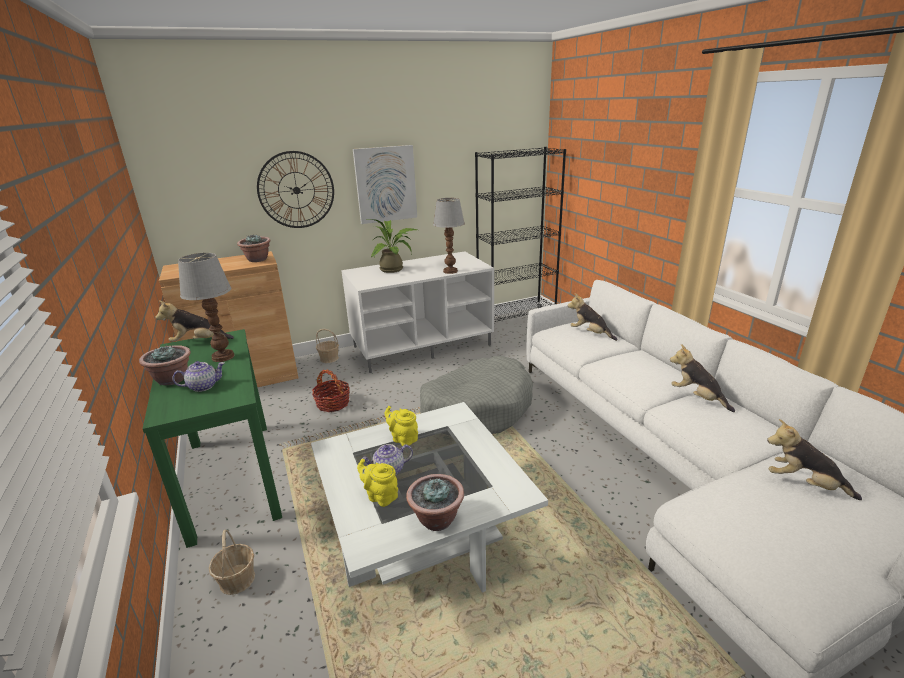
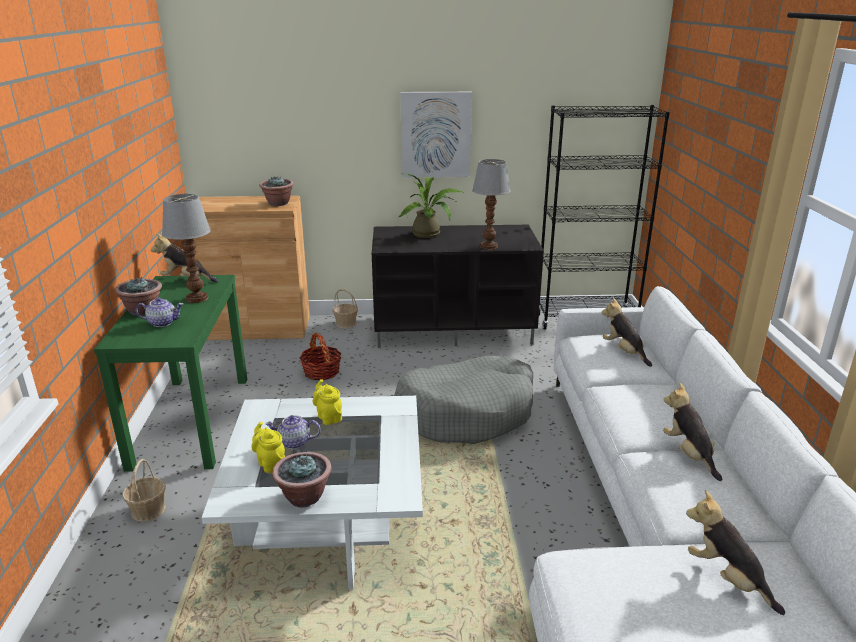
camera: 20 degrees right, 0 degrees up
wall clock [257,151,334,228] -> none
white tv stand [341,251,494,373] -> black tv stand [372,225,544,348]

